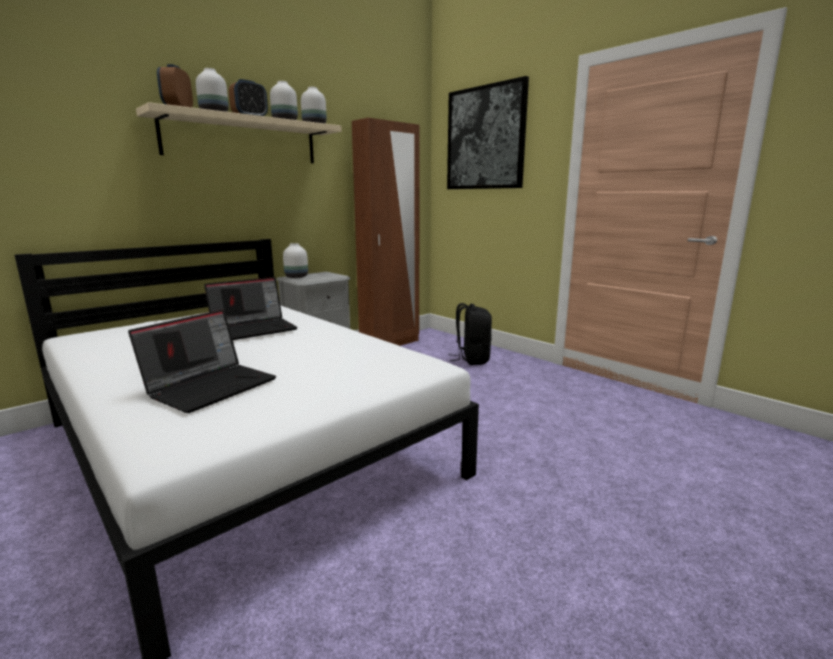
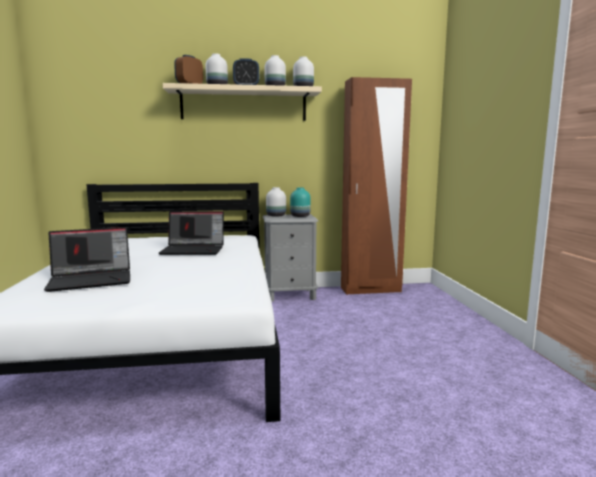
camera: 35 degrees right, 5 degrees down
picture [447,76,529,189] -> none
black backpack [449,303,492,365] -> none
none -> turquoise vase [290,188,311,217]

